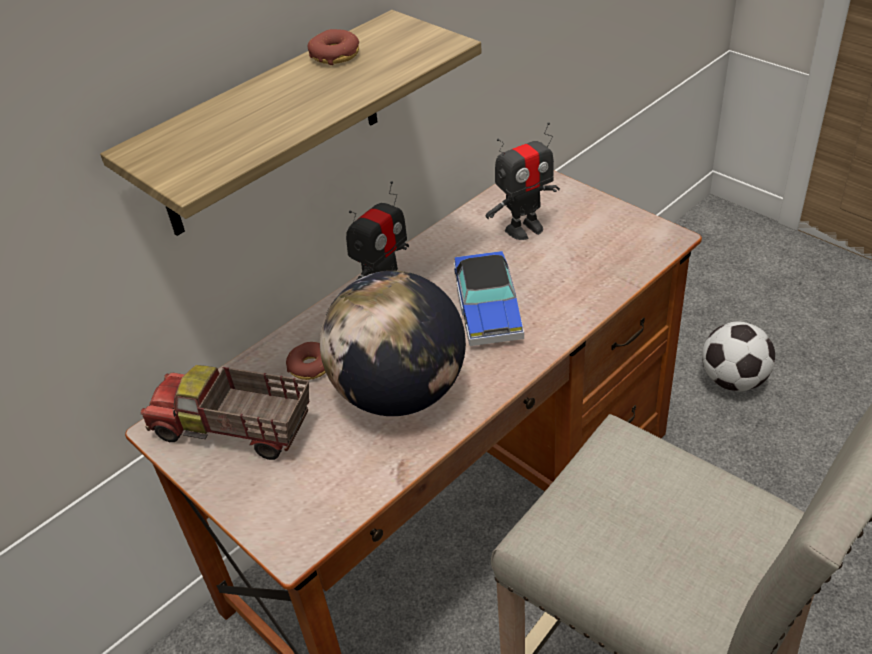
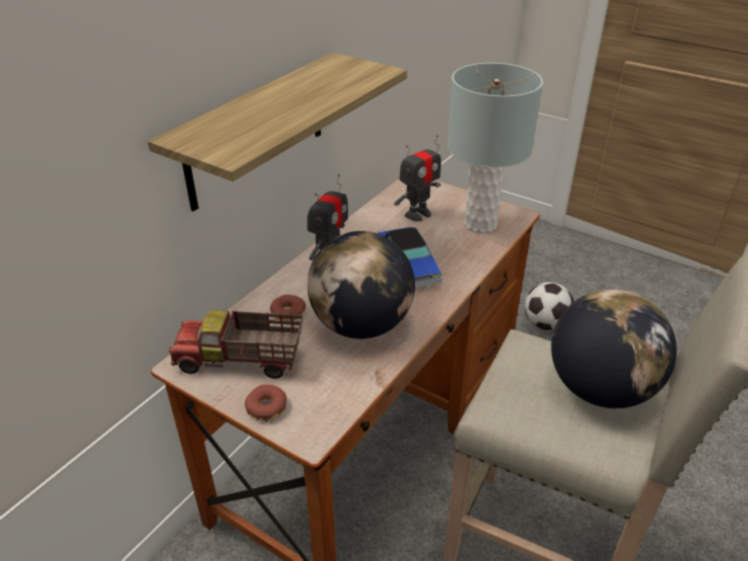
camera: 15 degrees left, 5 degrees down
donut [308,29,359,65] -> donut moved to [245,385,287,422]
none -> grey table lamp [447,63,543,234]
none -> globe [551,289,677,409]

